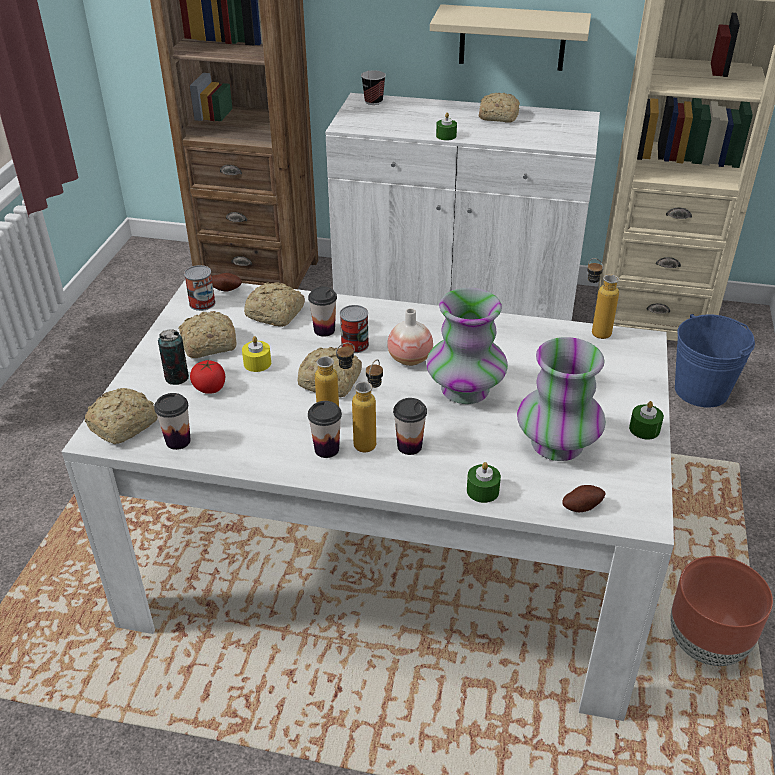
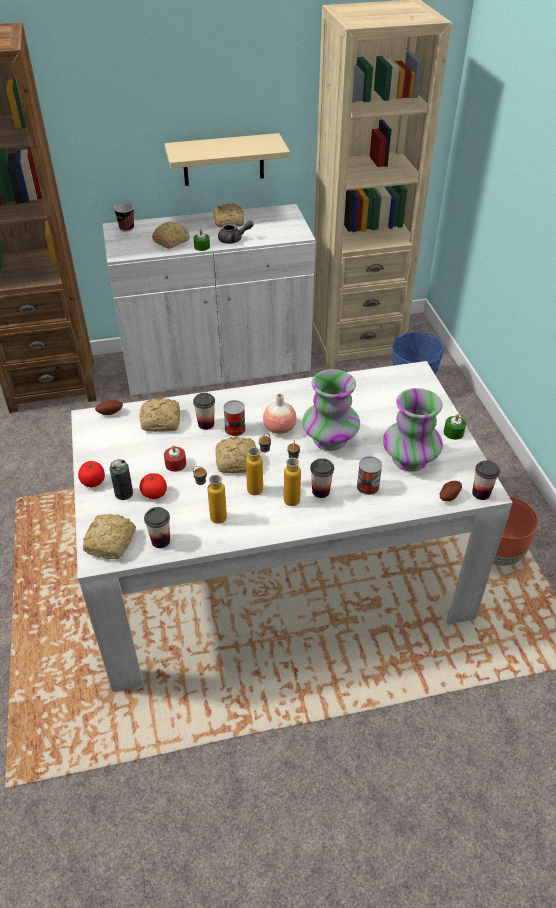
camera: 25 degrees left, 5 degrees up
bread [178,311,237,358] -> bread moved to [152,222,190,249]
can [184,265,216,311] -> can moved to [357,456,382,495]
yellow candle [242,336,271,372] -> red candle [164,445,186,472]
cup [308,401,342,458] -> cup moved to [472,460,500,500]
green candle [467,462,501,503] -> none
bottle [587,258,619,339] -> bottle moved to [193,466,227,524]
none -> tomato [78,461,105,487]
none -> grey teapot [218,221,254,244]

